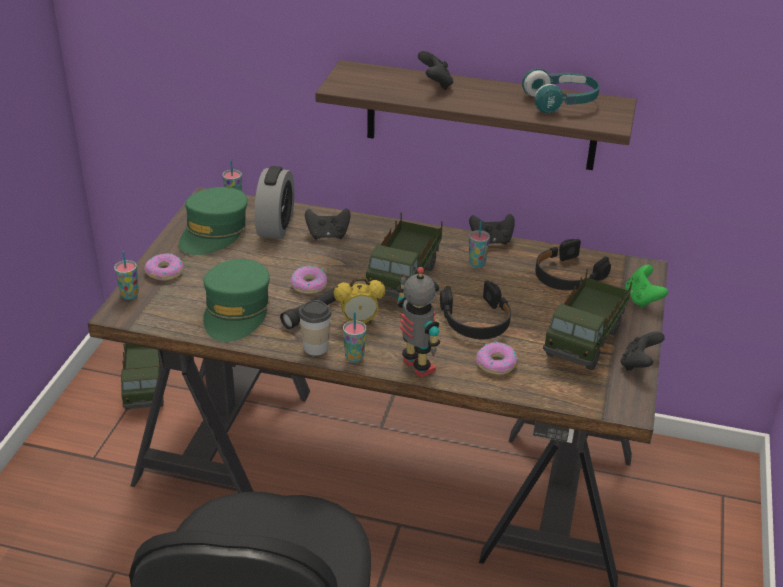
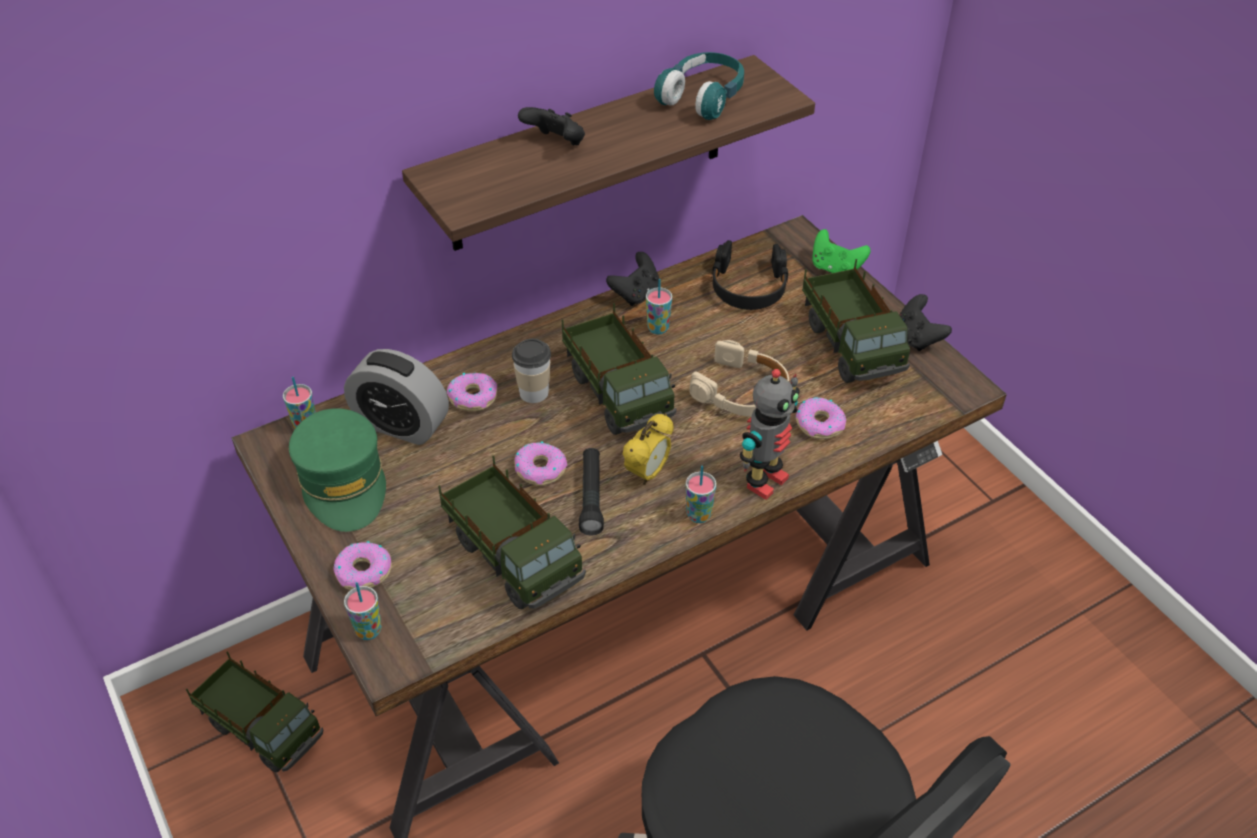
camera: 45 degrees left, 10 degrees up
green cap [203,259,270,342] -> toy truck [438,456,586,609]
alarm clock [254,166,294,239] -> alarm clock turned 150 degrees clockwise [344,349,449,445]
cup [299,300,331,356] -> cup moved to [512,339,551,403]
black game controller [305,208,350,240] -> donut [447,373,497,411]
toy robot [397,267,440,378] -> toy robot turned 120 degrees clockwise [740,369,800,500]
black headphones [440,280,511,339] -> beige headphones [689,340,789,417]

